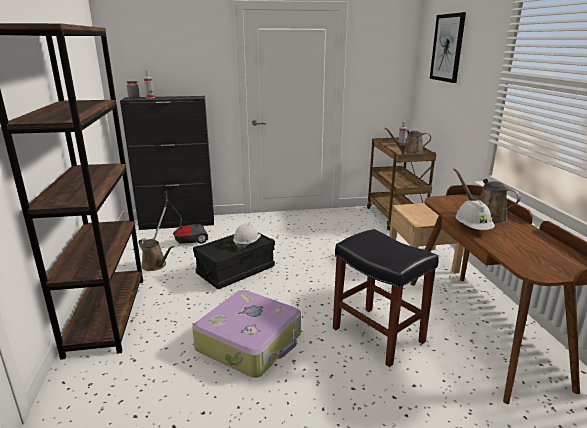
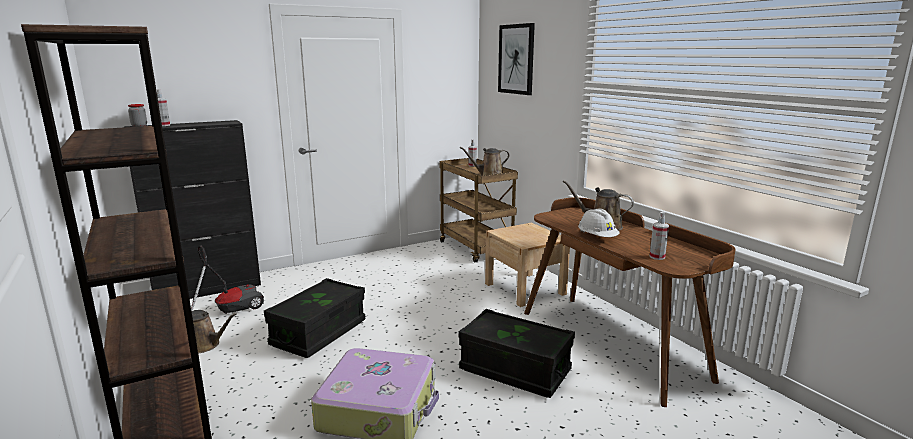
camera: 20 degrees left, 5 degrees down
white hard hat [233,223,261,250] -> none
black stool [333,229,439,367] -> black storage box [459,309,575,398]
none -> spray bottle [650,212,669,260]

